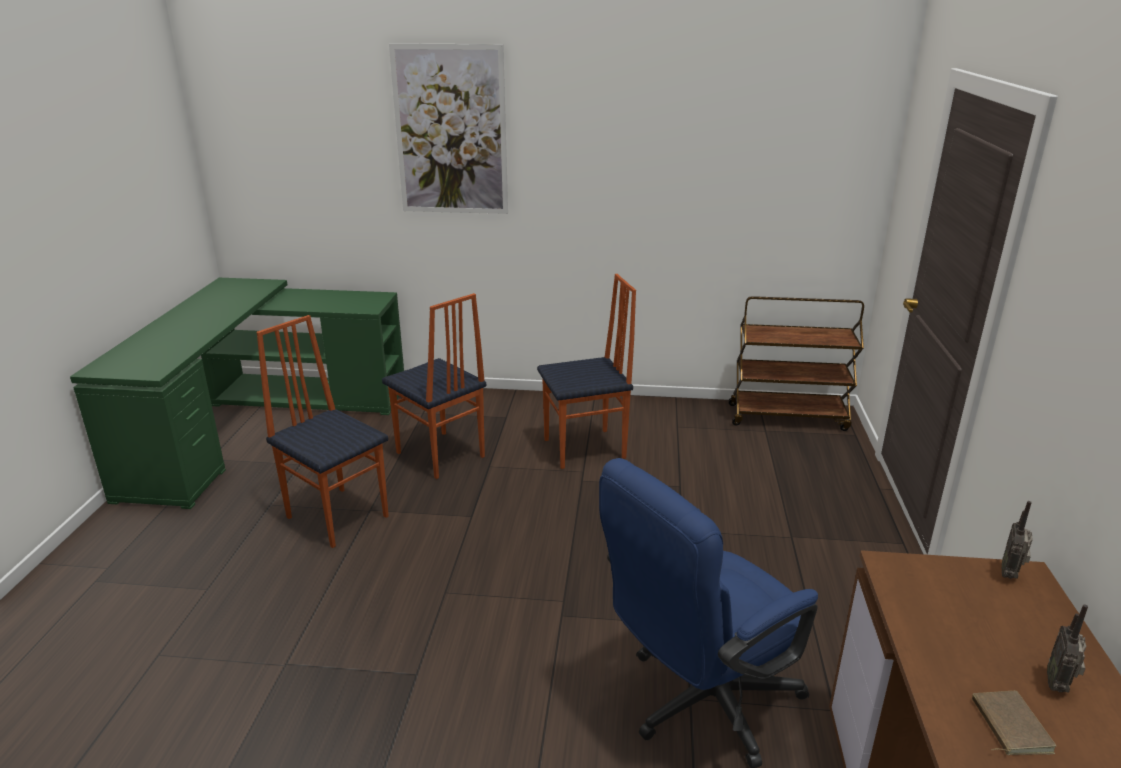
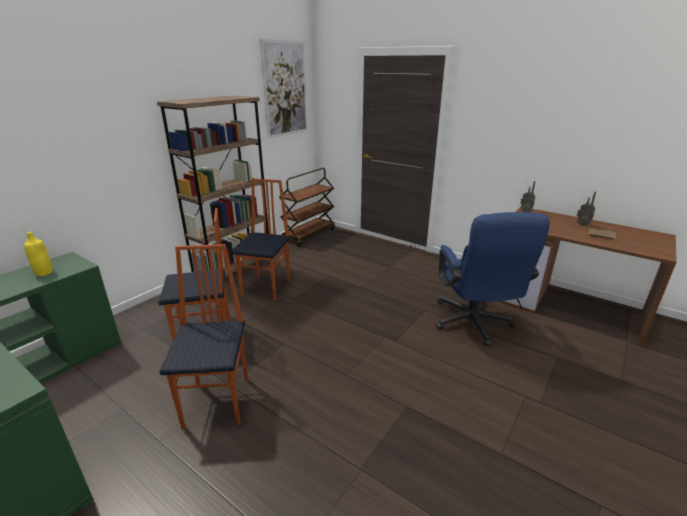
camera: 60 degrees left, 0 degrees up
chair [256,315,389,548] -> chair turned 105 degrees clockwise [159,244,248,429]
picture [389,43,508,214] -> picture moved to [260,39,308,139]
none -> yellow bottle [24,232,53,276]
none -> brown bookcase [157,96,270,276]

